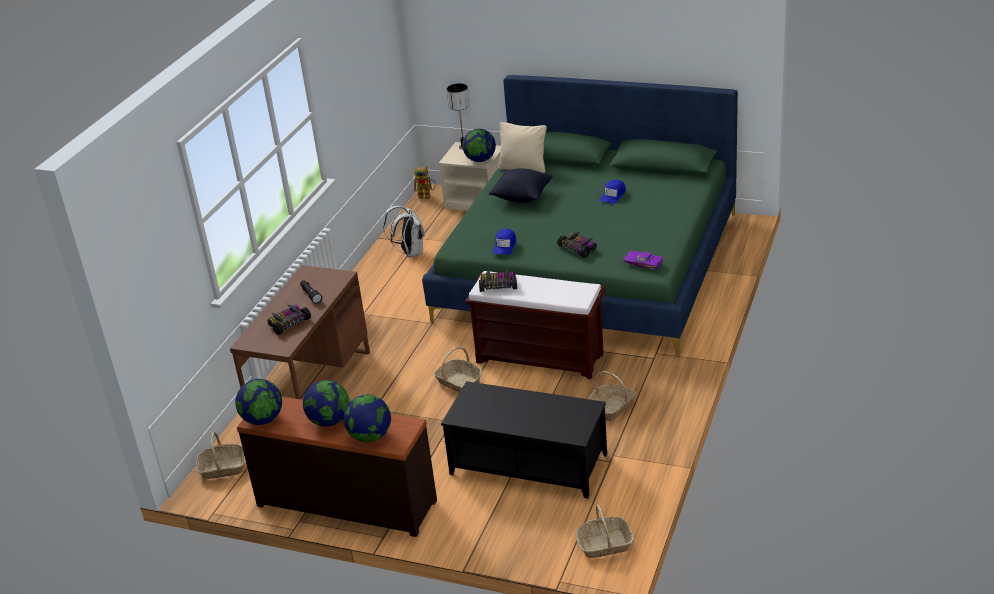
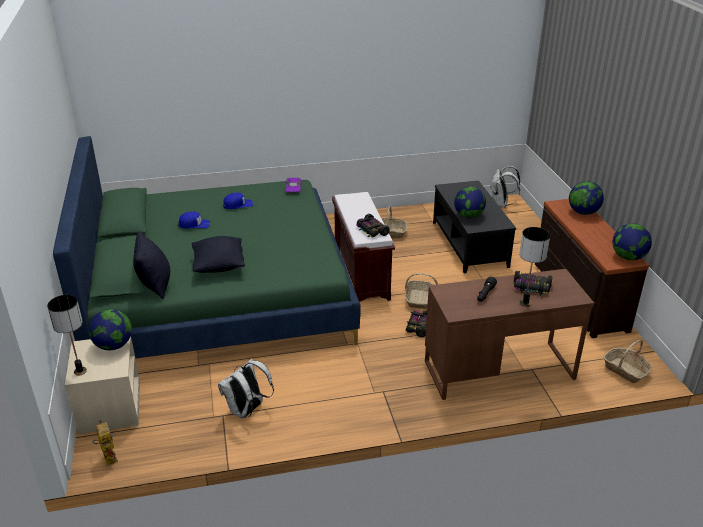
camera: 125 degrees left, 0 degrees up
globe [303,380,350,427] -> globe moved to [454,186,486,218]
blue cap [493,229,516,255] -> blue cap moved to [223,192,253,209]
beige pillow [498,122,547,173] -> black pillow [133,231,170,299]
toy car [557,232,597,258] -> toy car moved to [405,311,427,337]
basket [575,505,634,558] -> white backpack [491,166,520,208]
none -> table lamp [519,227,550,307]

